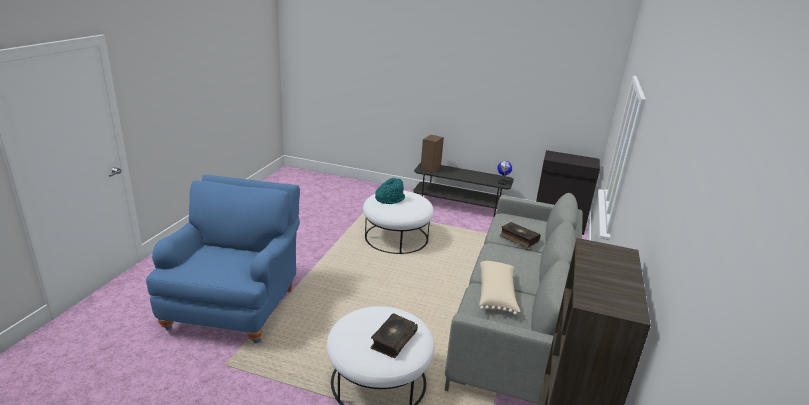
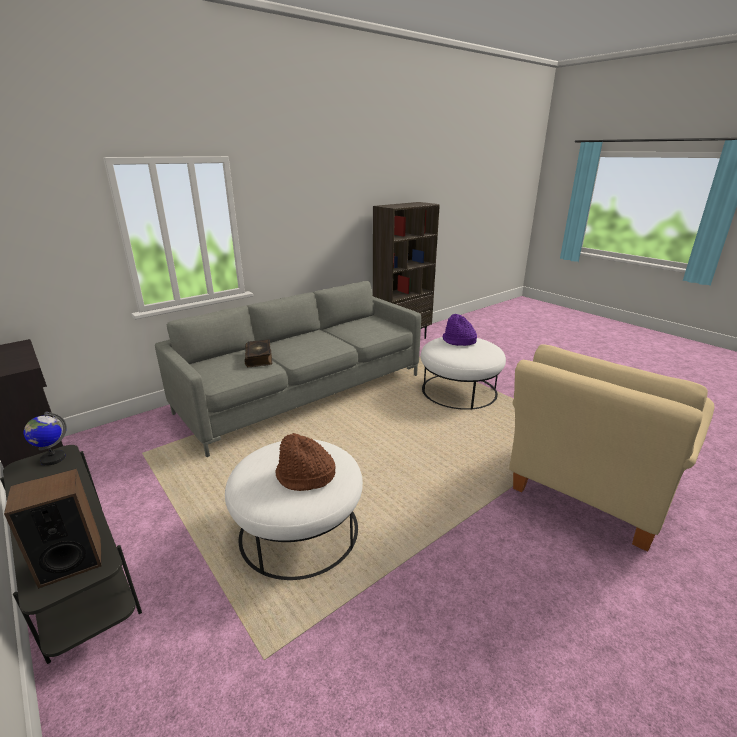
camera: 145 degrees left, 0 degrees up
blue armchair [146,174,300,343] -> beige armchair [509,344,714,552]
book [370,313,418,358] -> purple hat [443,314,477,346]
turquoise hat [375,178,405,204] -> brown hat [276,433,335,491]
beige pillow [479,261,520,315] -> none

